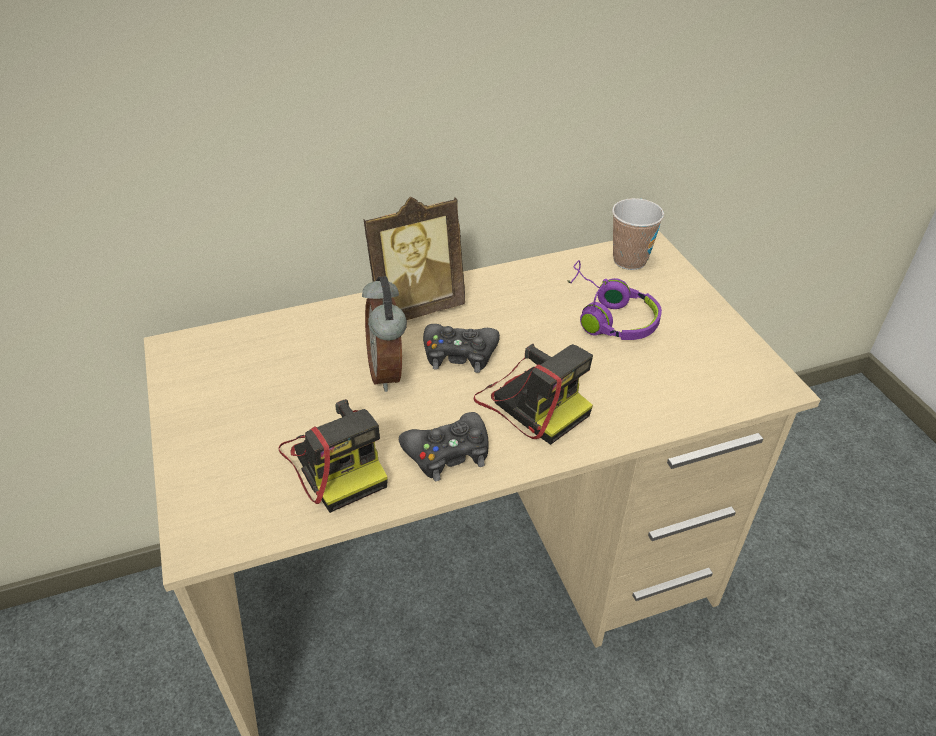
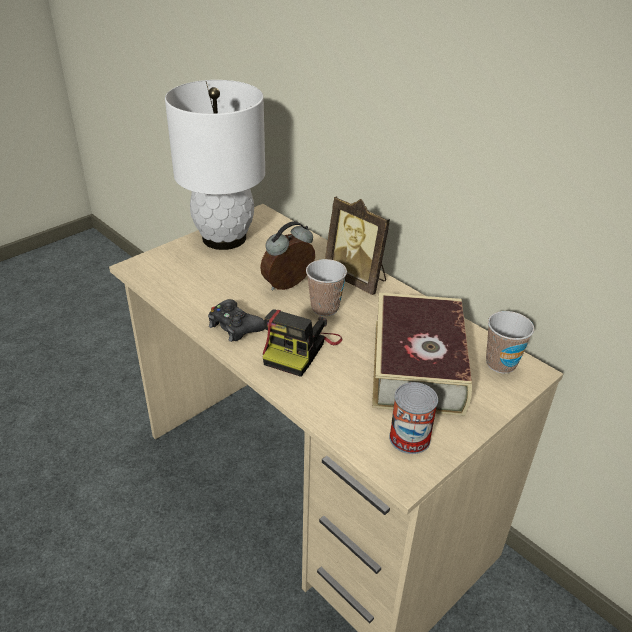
camera: 65 degrees right, 5 degrees down
camera [279,399,388,513] -> none
black game controller [423,324,500,373] -> cup [306,259,347,316]
purple headphones [567,260,662,340] -> book [372,293,472,416]
none -> white table lamp [165,80,265,250]
none -> can [389,382,438,454]

